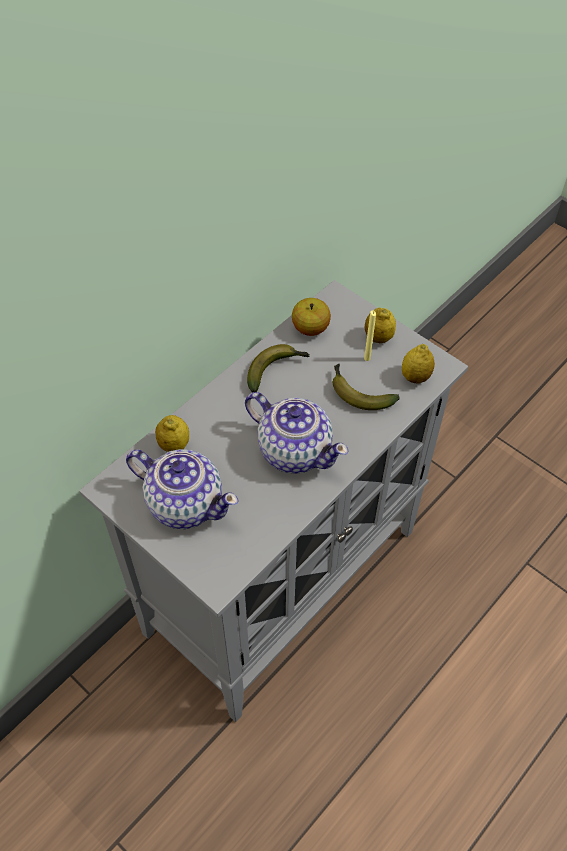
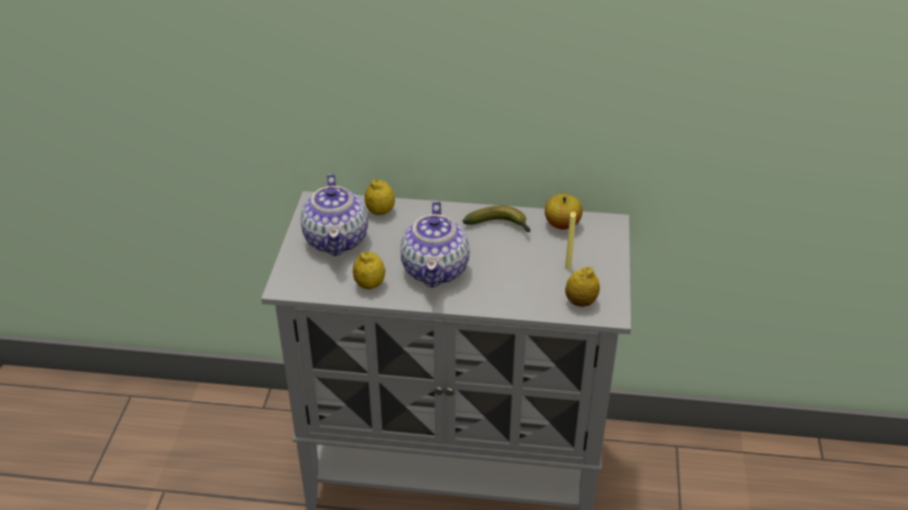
camera: 55 degrees right, 15 degrees down
banana [333,364,400,410] -> none
lemon [365,308,396,343] -> lemon moved to [353,251,385,289]

